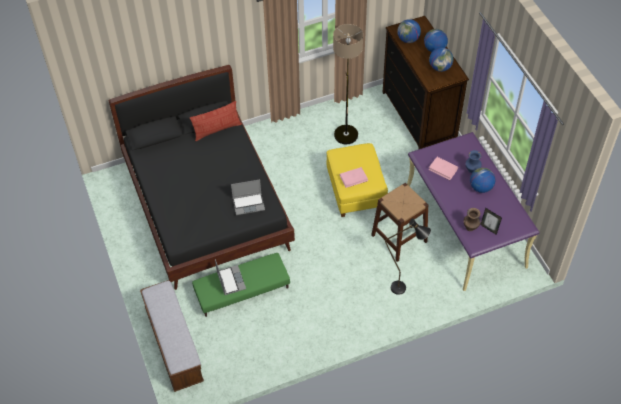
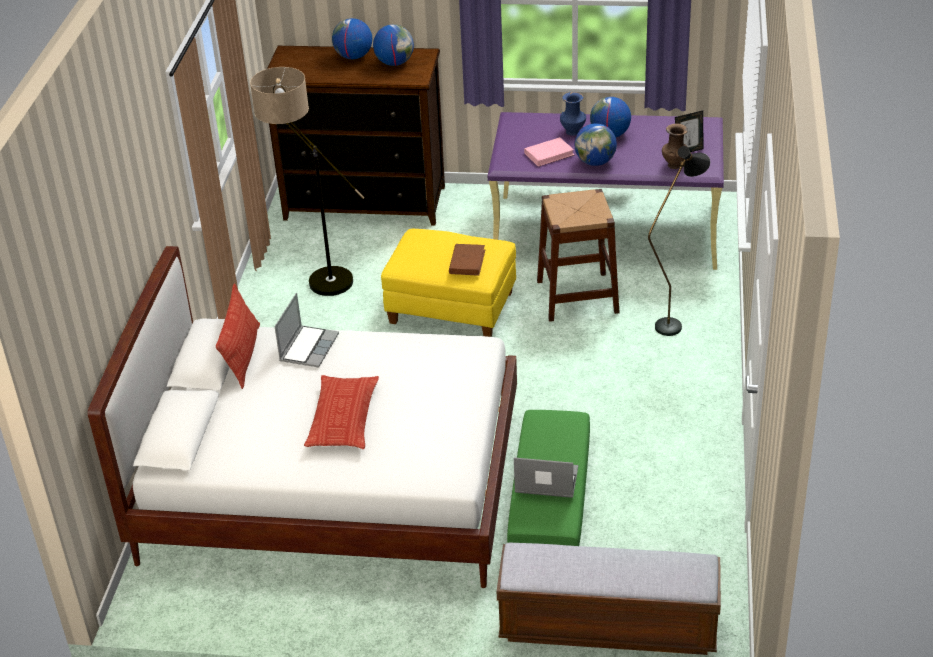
camera: 60 degrees left, 15 degrees down
black bed [109,65,295,290] -> white bed [88,246,517,588]
laptop [231,179,265,215] -> laptop moved to [274,293,339,367]
pink book [340,167,368,188] -> brown book [449,244,485,276]
globe [397,19,421,43] -> globe moved to [575,123,617,166]
none -> pillow [304,375,379,449]

